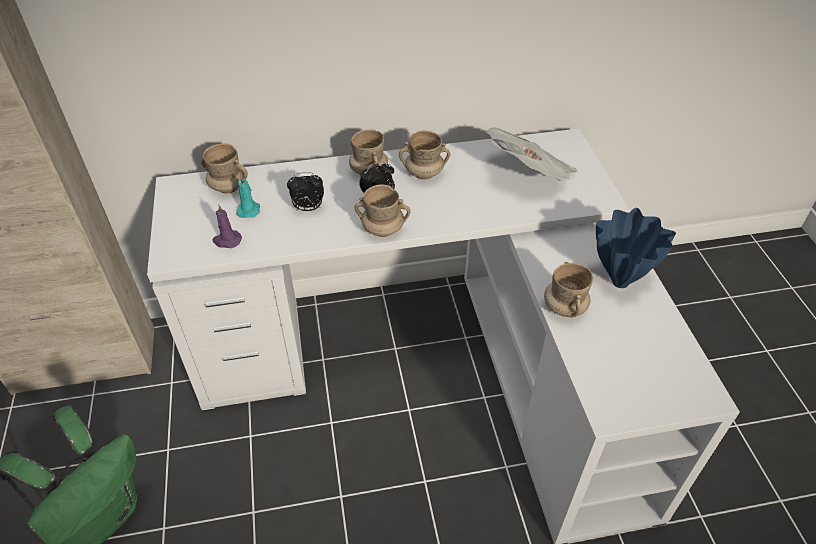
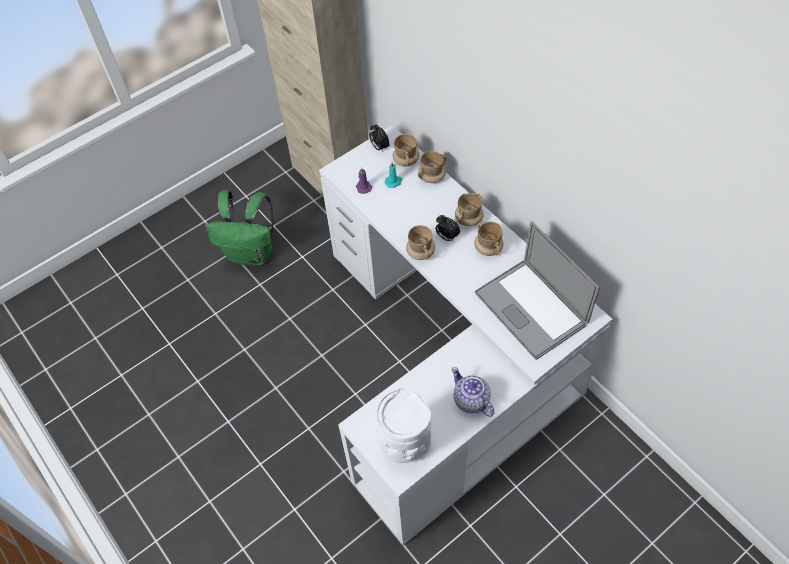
camera: 65 degrees right, 10 degrees up
alarm clock [287,172,324,211] -> alarm clock moved to [369,124,390,151]
newspaper [486,127,578,181] -> laptop [475,221,600,360]
beige mug [544,262,593,318] -> beige mug moved to [418,151,447,183]
blue vase [596,208,676,288] -> teapot [451,367,494,417]
none -> white vase [376,388,431,463]

